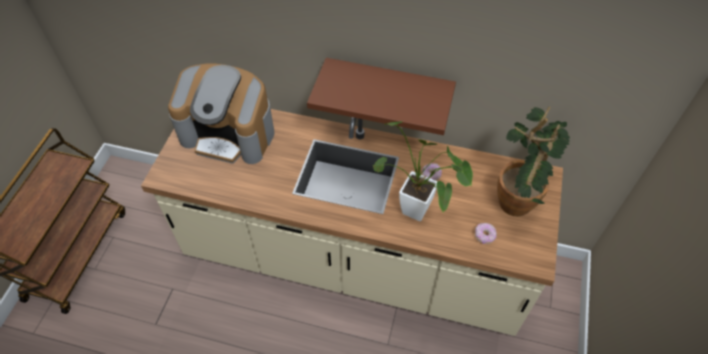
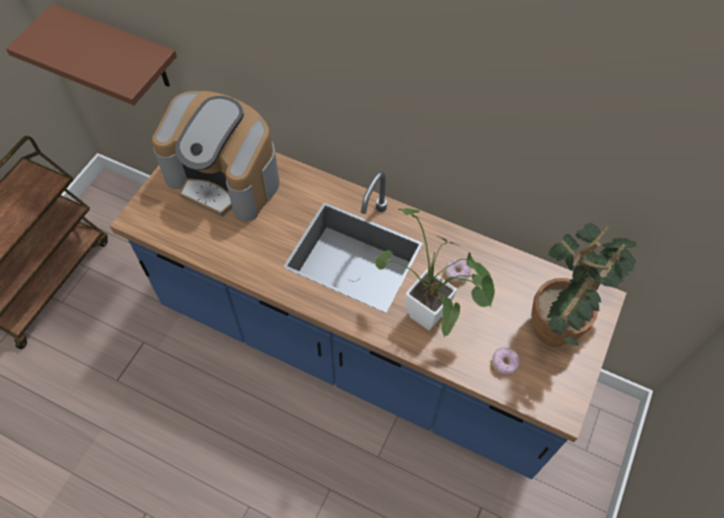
camera: 10 degrees right, 5 degrees up
beige counter [141,109,563,336] -> blue counter [110,152,626,479]
brown shelf [307,58,456,135] -> brown shelf moved to [6,4,177,105]

